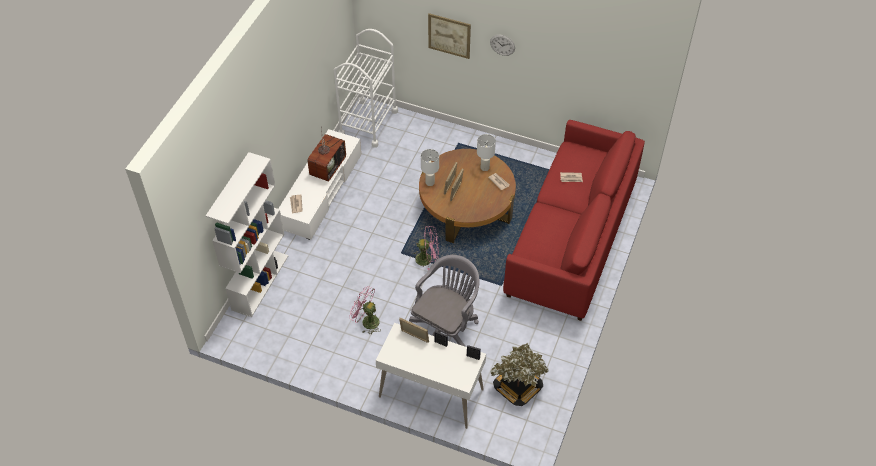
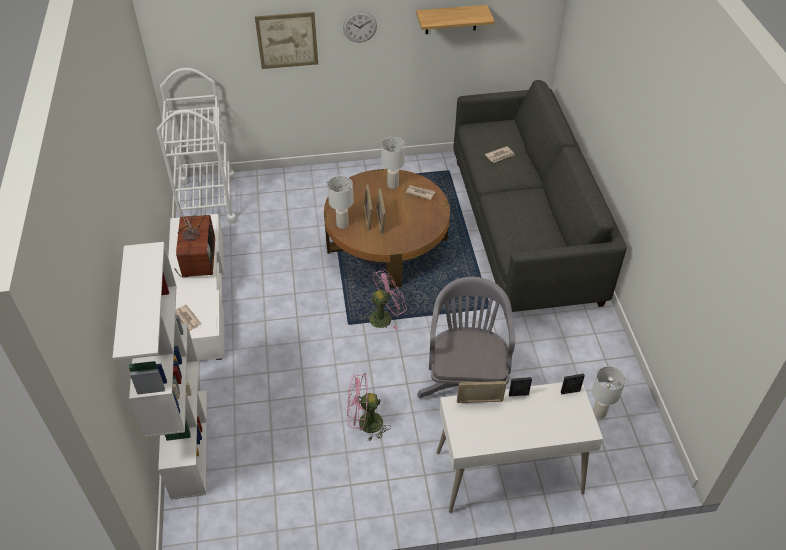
camera: 30 degrees left, 5 degrees down
potted plant [491,343,549,406] -> white table lamp [592,366,626,419]
red sofa [503,120,645,321] -> grey sofa [454,80,627,315]
none -> shelf [416,5,495,34]

